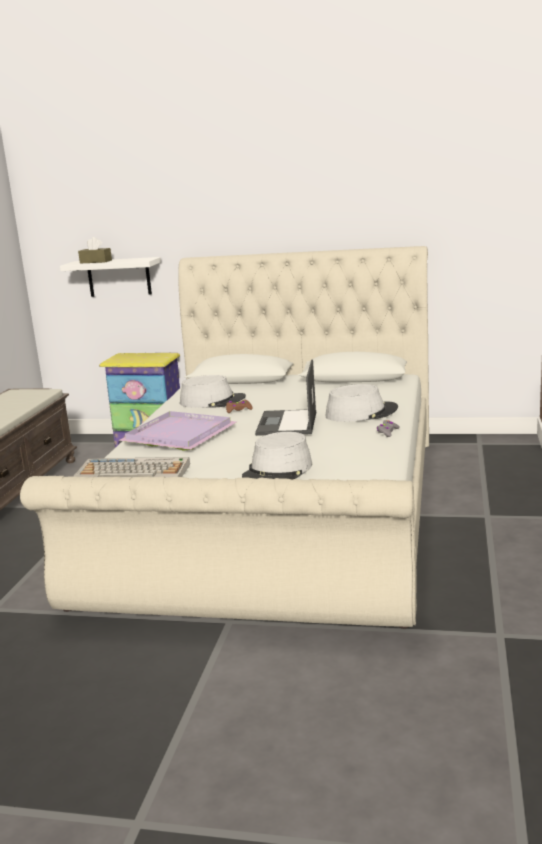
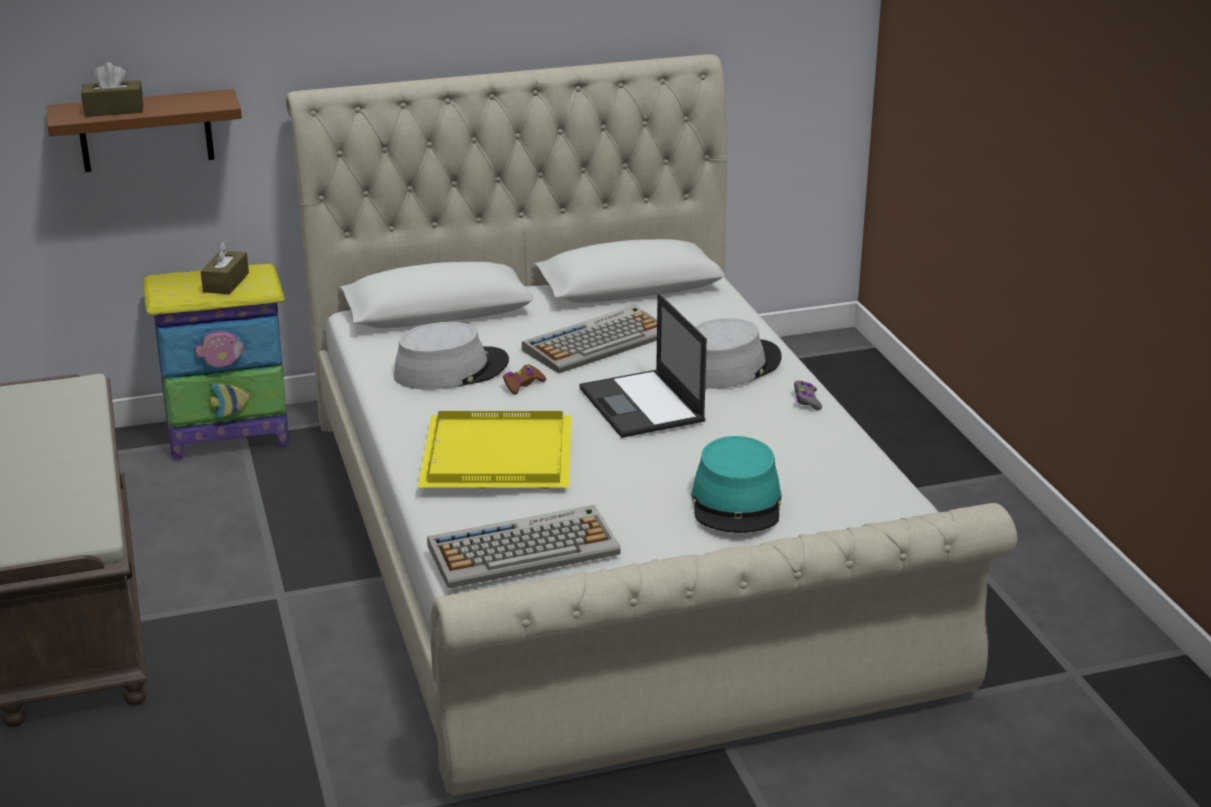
camera: 30 degrees left, 10 degrees up
white shelf [60,257,161,297] -> brown shelf [46,89,242,172]
purple tray [118,411,236,450] -> yellow tray [418,411,572,489]
grey hat [242,432,312,480] -> turquoise hat [691,436,782,533]
none -> brown tissue box [201,240,249,294]
none -> keyboard [522,305,657,373]

